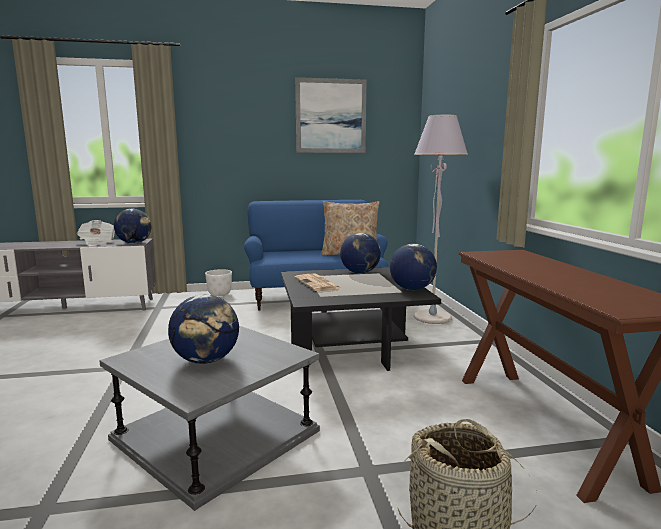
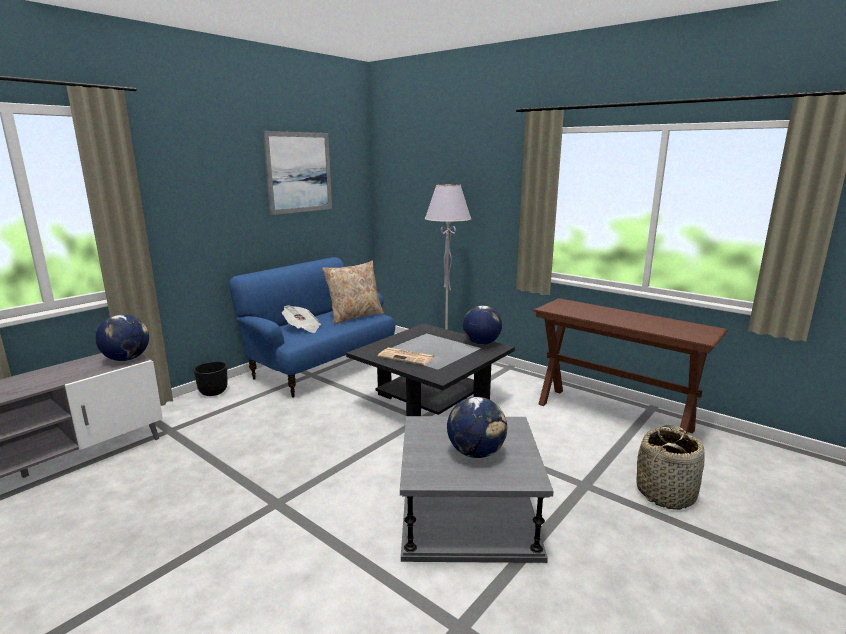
camera: 40 degrees left, 5 degrees up
newspaper [77,220,115,246] -> newspaper moved to [282,305,321,333]
white planter [205,269,232,296] -> black planter [193,361,228,396]
globe [340,233,381,273] -> none

